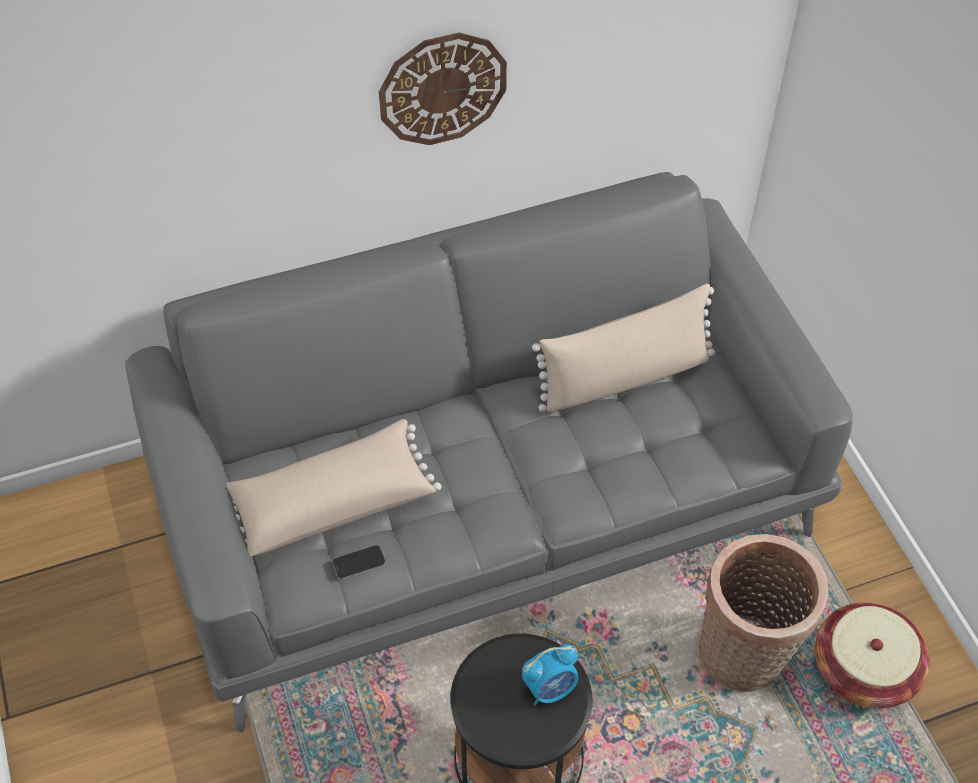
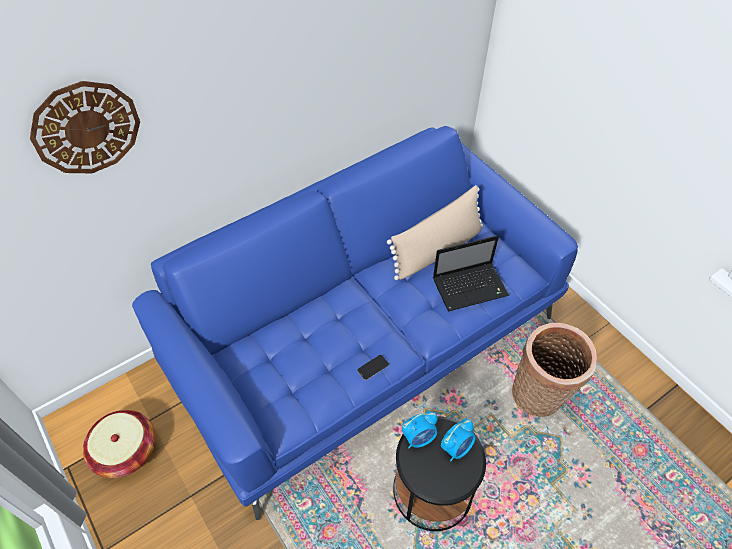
camera: 15 degrees left, 0 degrees up
grey sofa [125,172,853,732] -> blue sofa [132,126,578,520]
beige pillow [226,419,441,556] -> none
phone [333,545,385,579] -> phone moved to [357,355,389,380]
wall clock [379,32,507,145] -> wall clock moved to [30,81,140,173]
basket [815,602,930,708] -> basket moved to [83,410,155,478]
none -> alarm clock [402,411,438,448]
none -> laptop [433,235,509,312]

